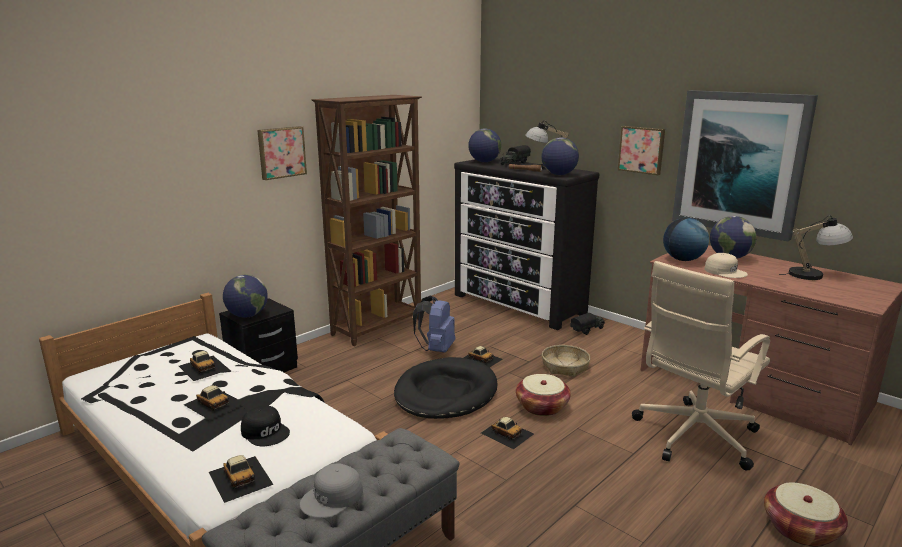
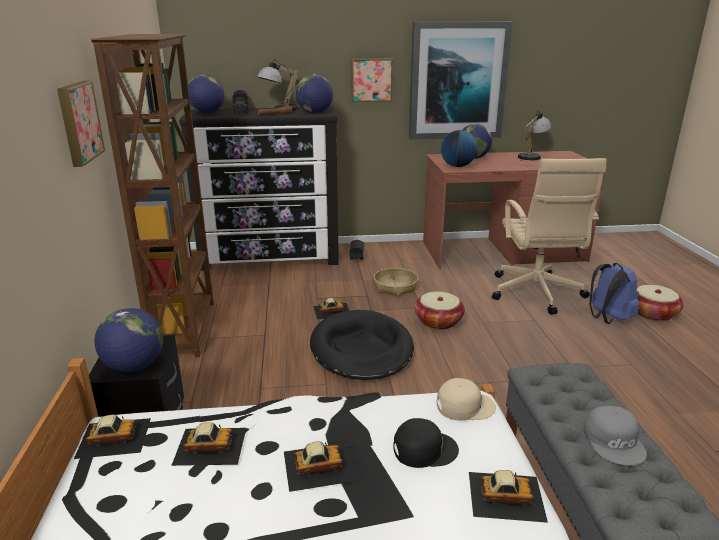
camera: 50 degrees left, 5 degrees up
blue backpack [413,296,455,353] -> blue backpack moved to [589,263,639,324]
toy car [481,417,534,449] -> toy car moved to [74,415,151,459]
beige cap [704,253,748,278] -> beige cap moved to [437,378,496,421]

